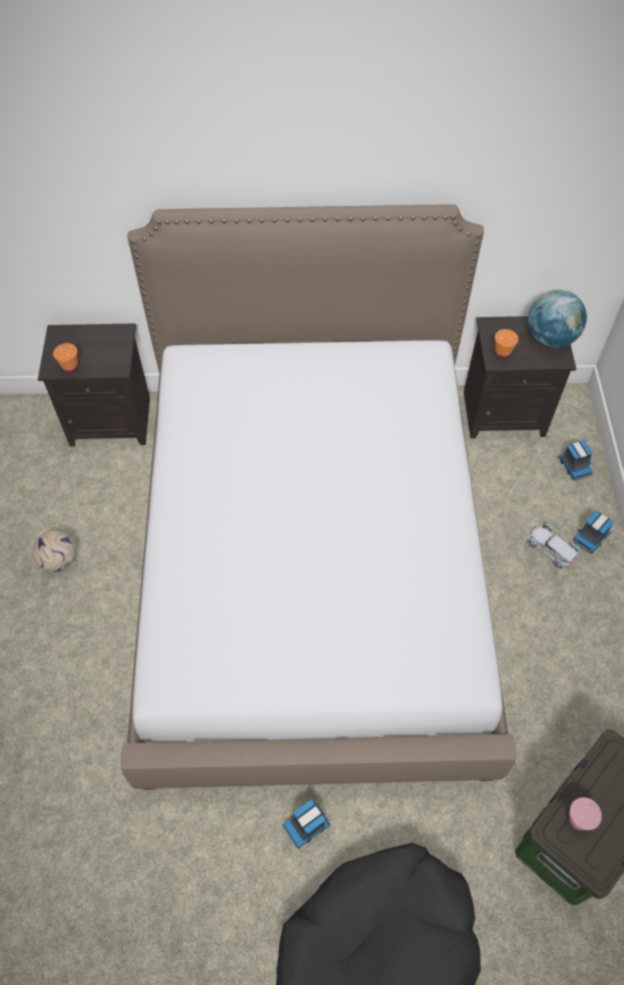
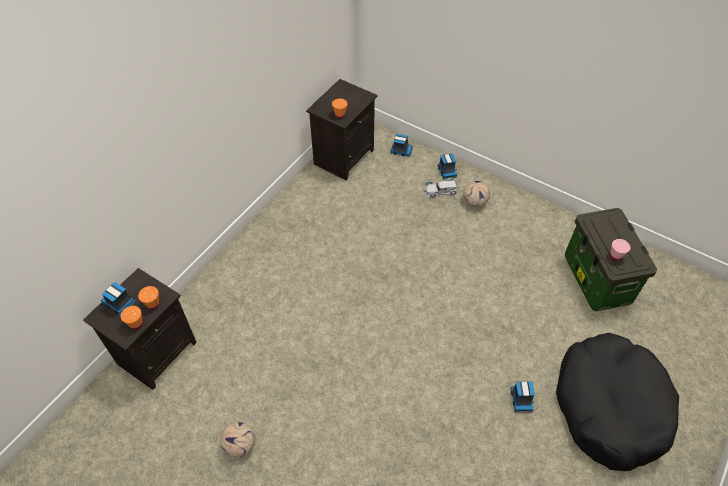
camera: 55 degrees left, 5 degrees down
bed [121,204,517,790] -> none
globe [528,290,587,348] -> none
none -> toy truck [101,282,136,316]
none -> orange cup [138,286,159,309]
none -> football [463,181,490,207]

